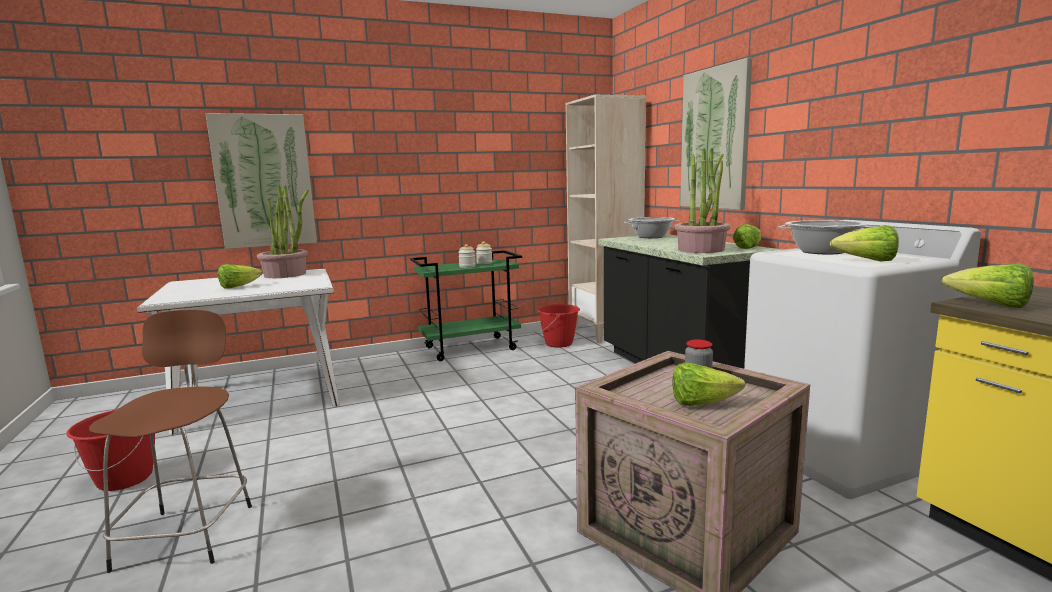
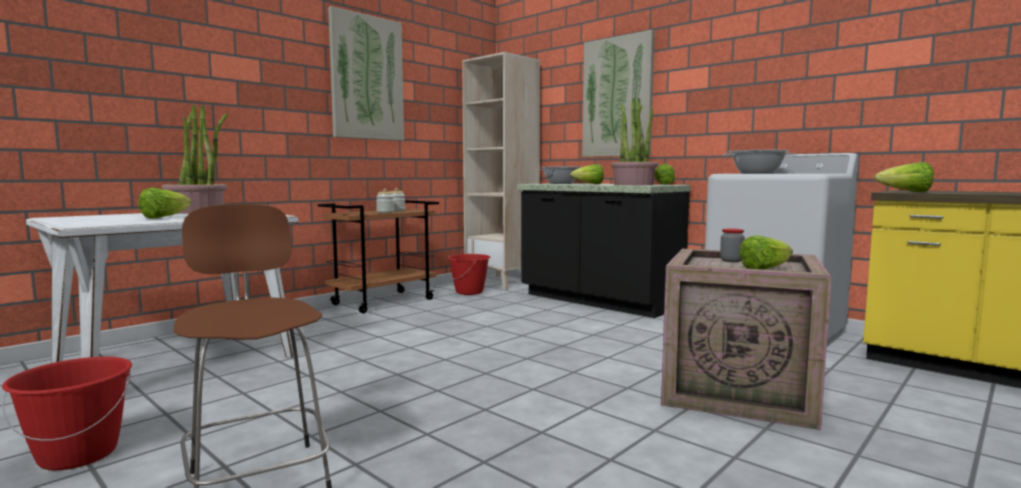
camera: 25 degrees left, 5 degrees down
picture [206,113,317,249] -> picture moved to [328,6,404,141]
green cart [410,250,522,361] -> brown cart [318,200,439,313]
lettuce [830,225,899,261] -> lettuce moved to [570,164,604,184]

